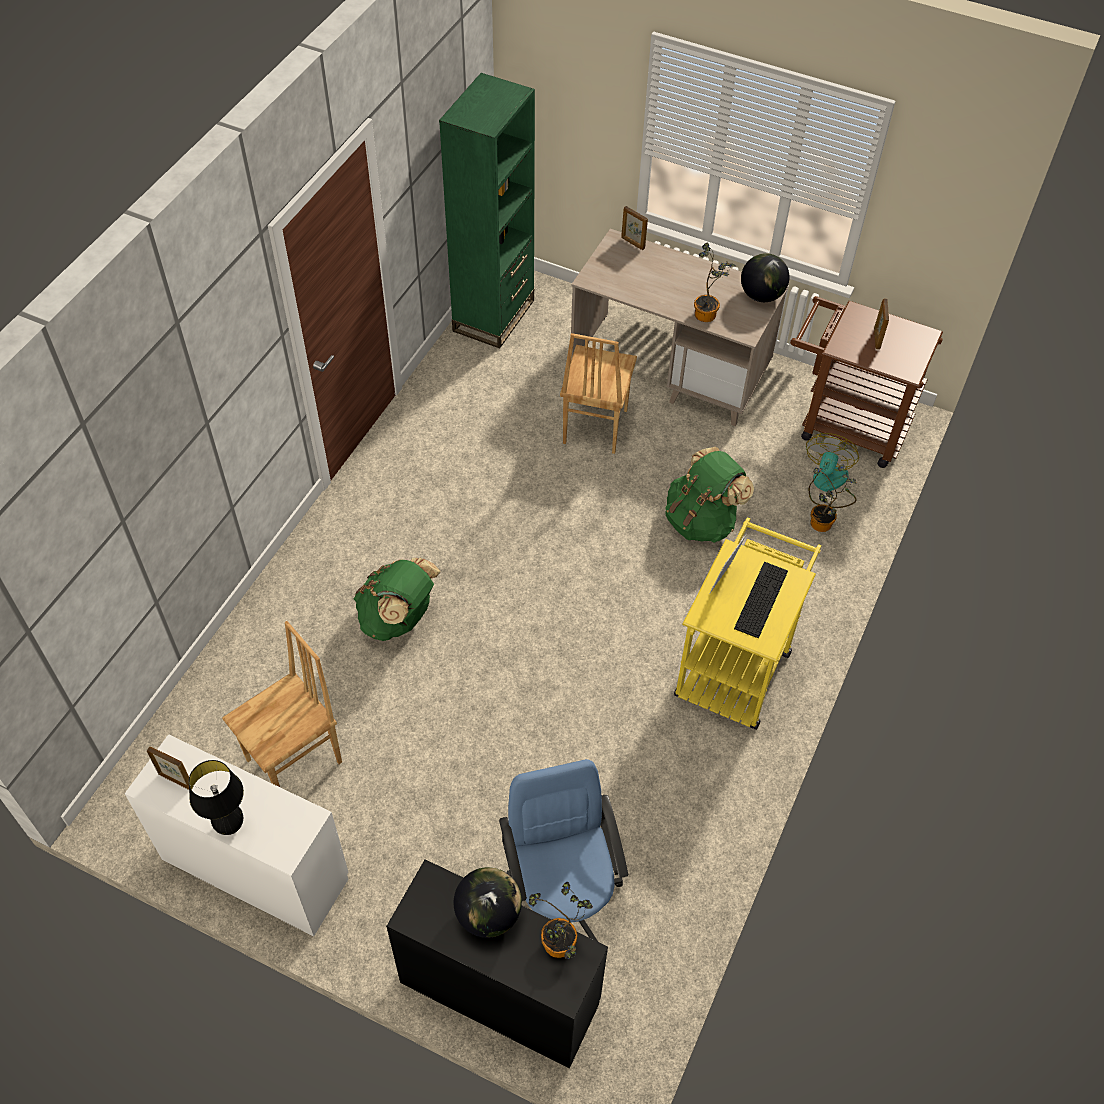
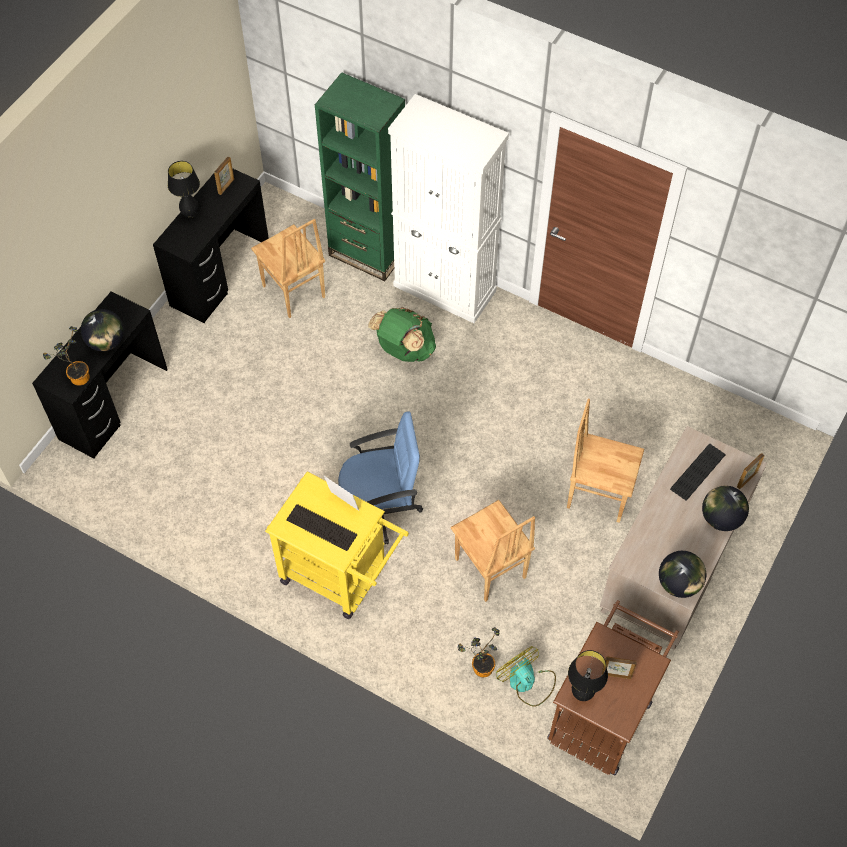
camera: 95 degrees right, 5 degrees up
white desk [124,734,348,936] -> black desk [153,168,269,323]
green bookcase [439,73,535,348] -> green bookcase moved to [315,72,405,281]
blue office chair [499,759,628,942] -> blue office chair moved to [338,411,423,544]
green backpack [665,447,754,543] -> brown chair [451,500,535,602]
potted plant [694,242,736,322] -> none
fan [806,433,859,508] -> fan turned 150 degrees counterclockwise [496,646,556,707]
none -> white cabinet [388,94,509,323]
none -> black table lamp [568,650,608,701]
none -> keyboard [670,443,726,501]
none -> globe [702,486,749,531]

